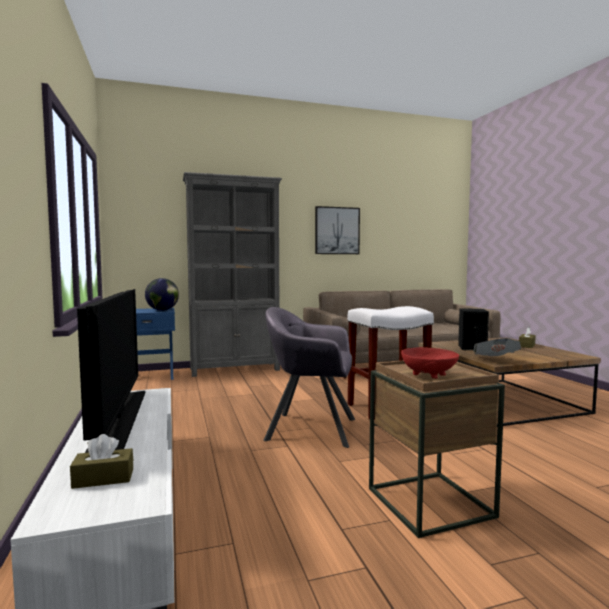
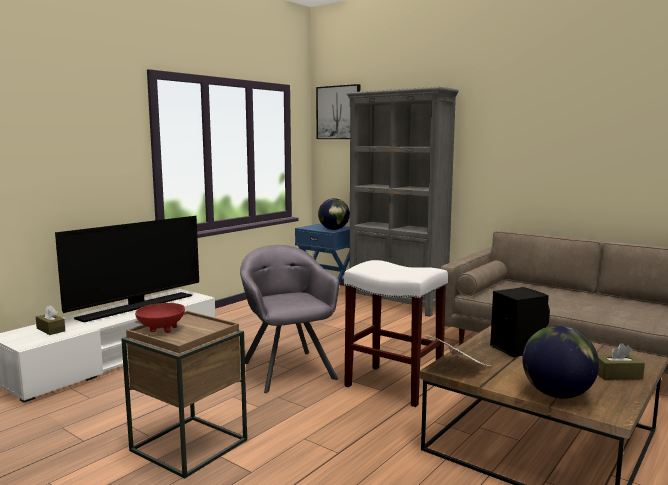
camera: 55 degrees right, 5 degrees up
picture [315,206,360,254] -> picture moved to [316,84,360,139]
none -> globe [522,326,599,399]

